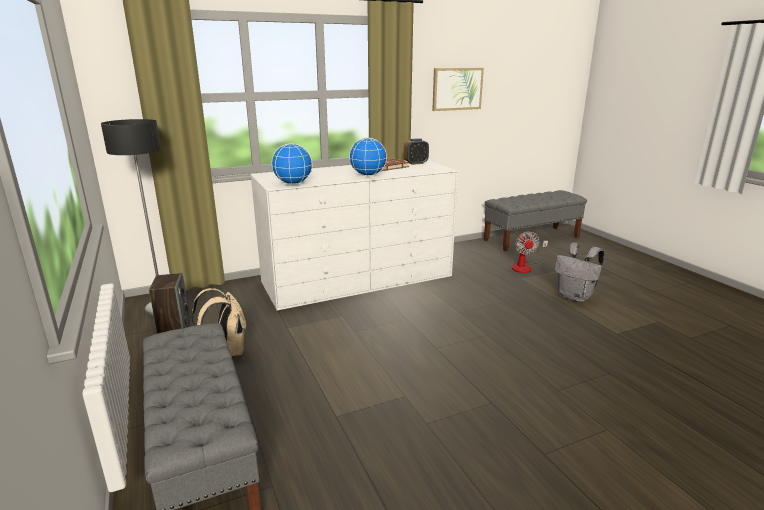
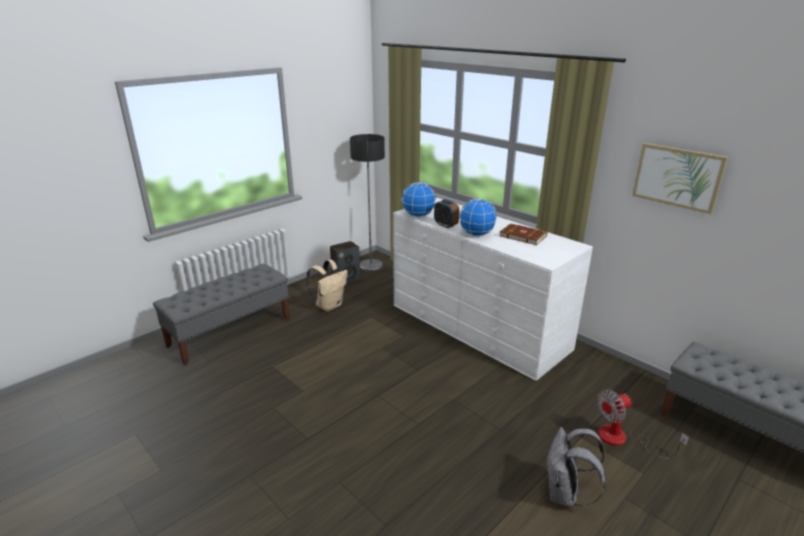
camera: 70 degrees right, 5 degrees up
alarm clock [404,138,429,165] -> alarm clock moved to [434,199,460,228]

